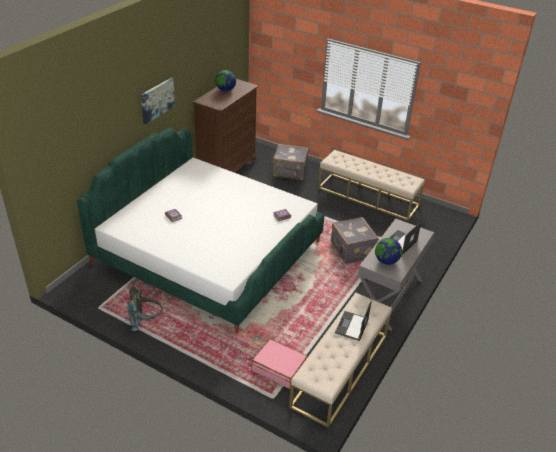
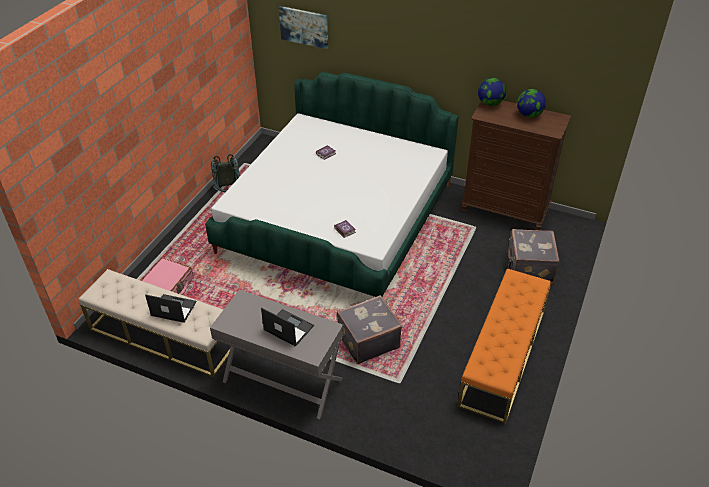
camera: 85 degrees right, 5 degrees up
picture [141,78,175,124] -> picture moved to [279,6,328,49]
beige bench [318,150,425,221] -> orange bench [457,268,551,424]
globe [375,238,402,265] -> globe moved to [478,78,506,106]

